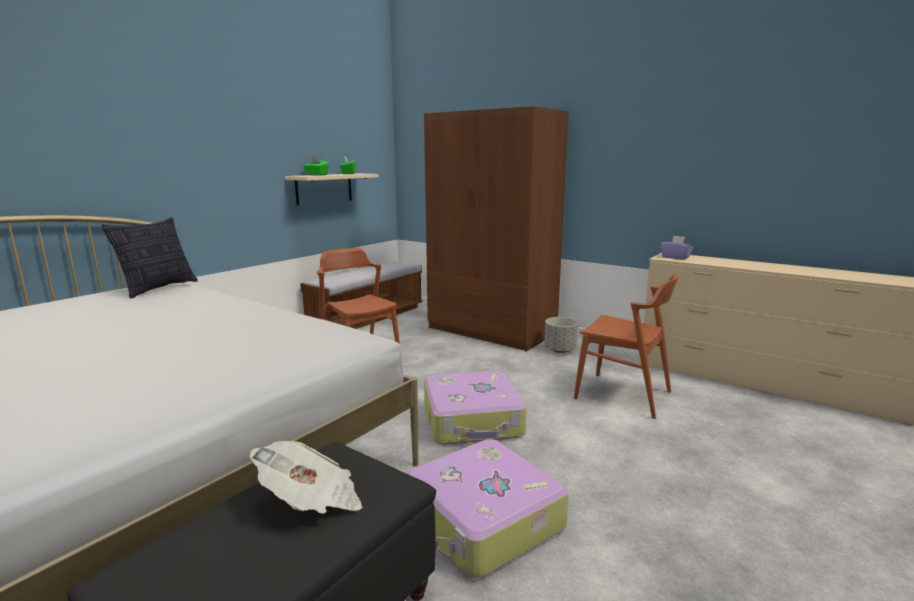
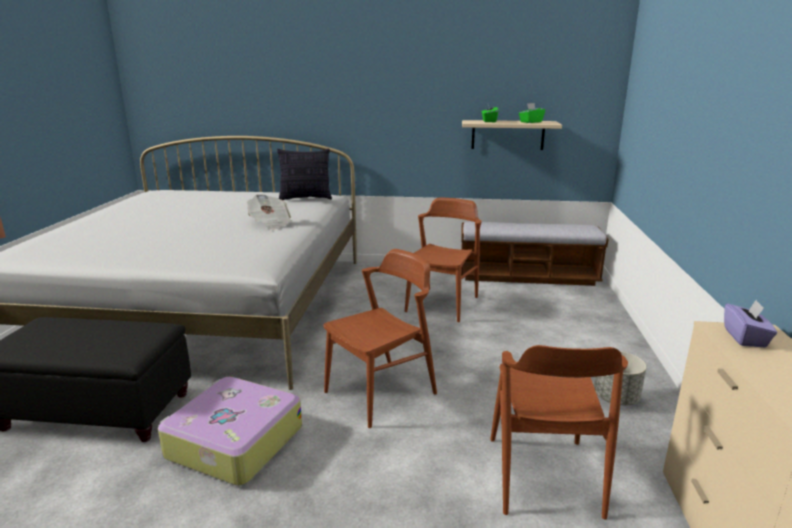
camera: 60 degrees right, 5 degrees up
newspaper [250,441,362,514] -> newspaper moved to [247,194,292,230]
brown wardrobe [424,106,569,352] -> none
suitcase [424,371,527,445] -> brown chair [323,249,437,428]

